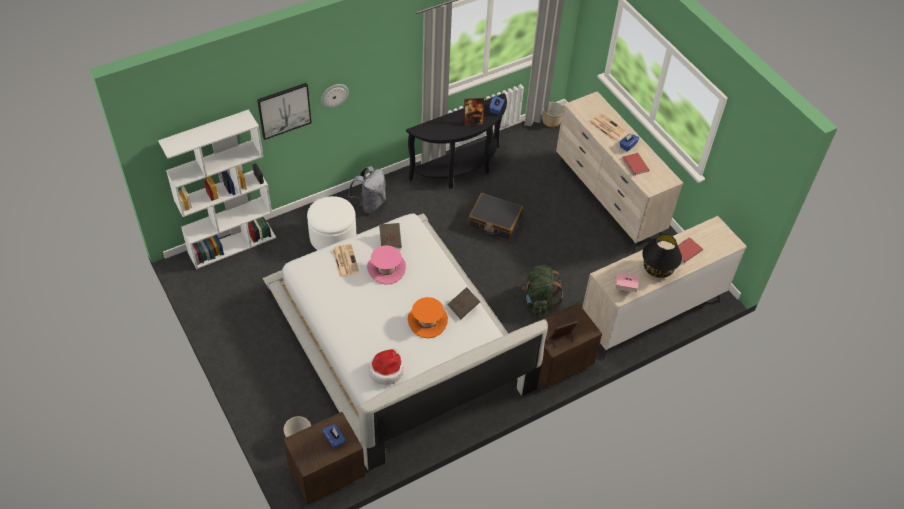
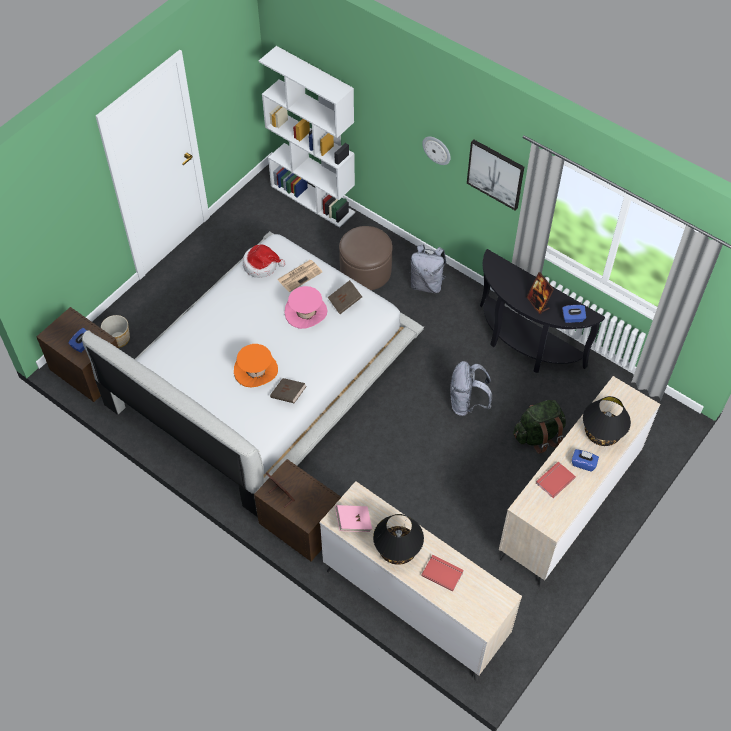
camera: 70 degrees right, 5 degrees up
picture [257,83,312,140] -> picture moved to [467,139,524,211]
white ottoman [307,196,356,250] -> brown ottoman [339,226,393,290]
hat [369,349,403,385] -> hat moved to [243,244,286,278]
black suitcase [468,193,523,240] -> grey backpack [450,361,492,416]
green backpack [522,265,563,315] -> green backpack moved to [513,400,566,454]
planter [542,102,563,127] -> none
newspaper [589,113,627,141] -> black table lamp [583,396,631,446]

